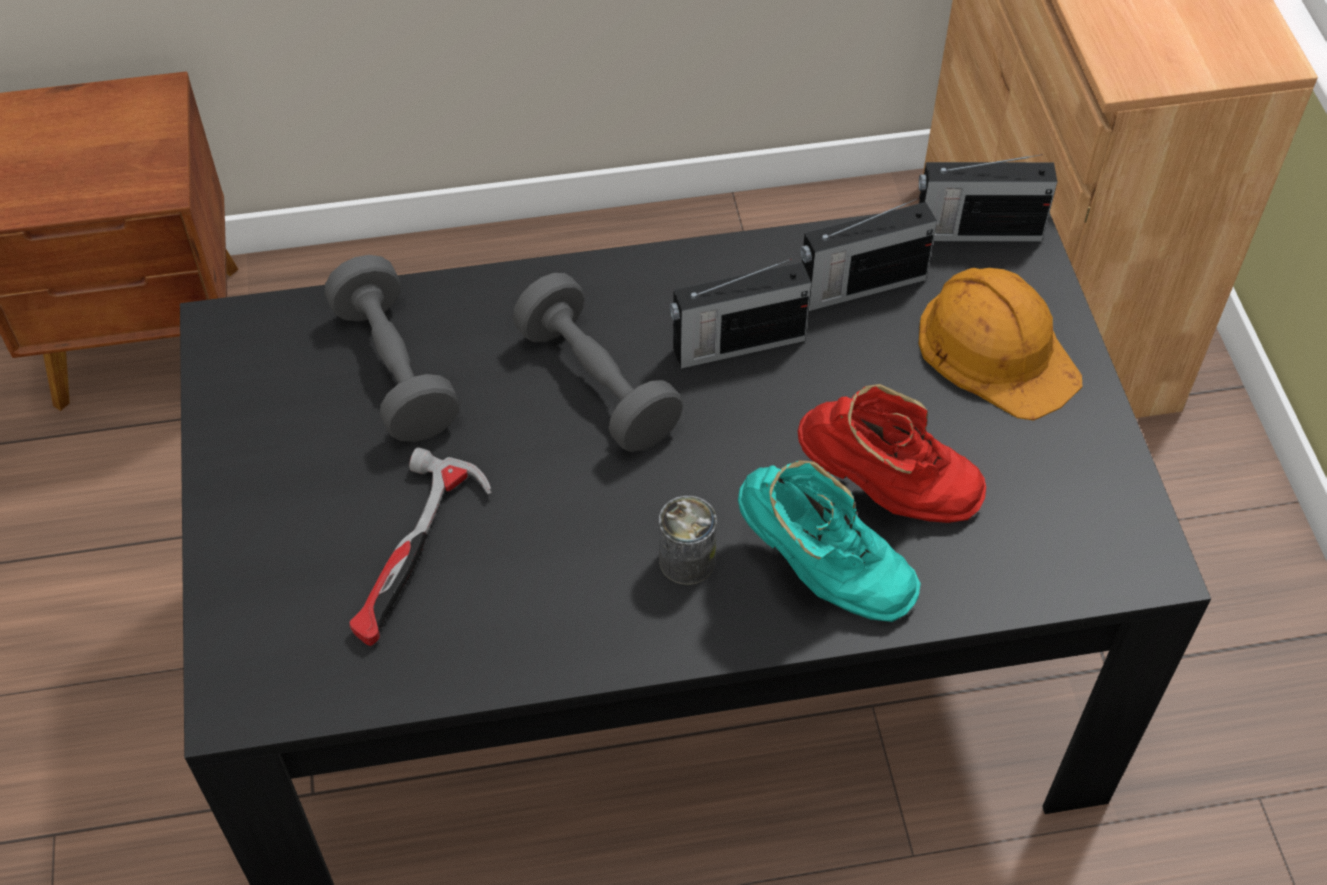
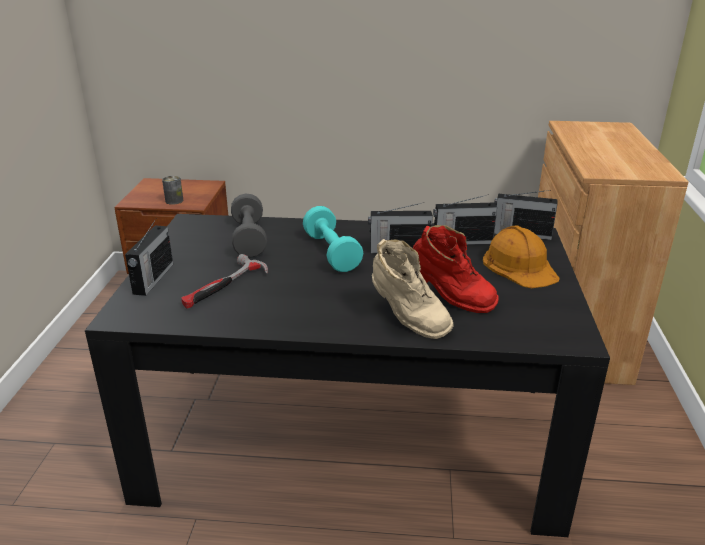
camera: 15 degrees right, 25 degrees down
grey dumbbell [513,273,683,452] -> turquoise dumbbell [303,206,363,272]
can [659,496,717,585] -> can moved to [162,176,183,205]
turquoise boot [738,460,921,622] -> beige boot [372,239,454,339]
none -> radio [125,219,173,296]

